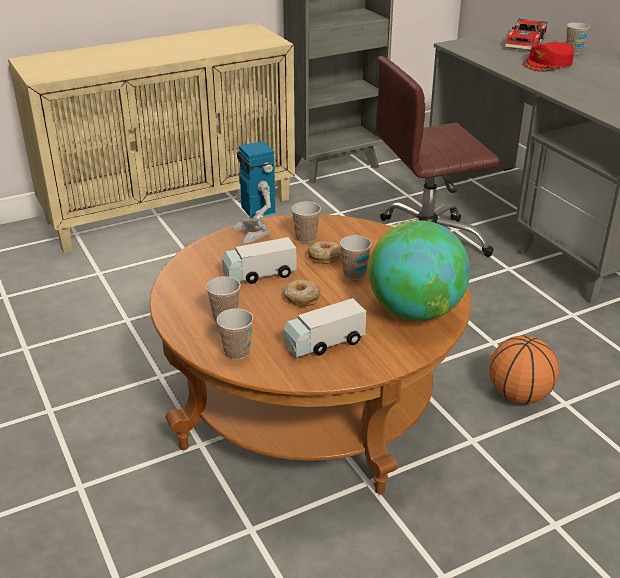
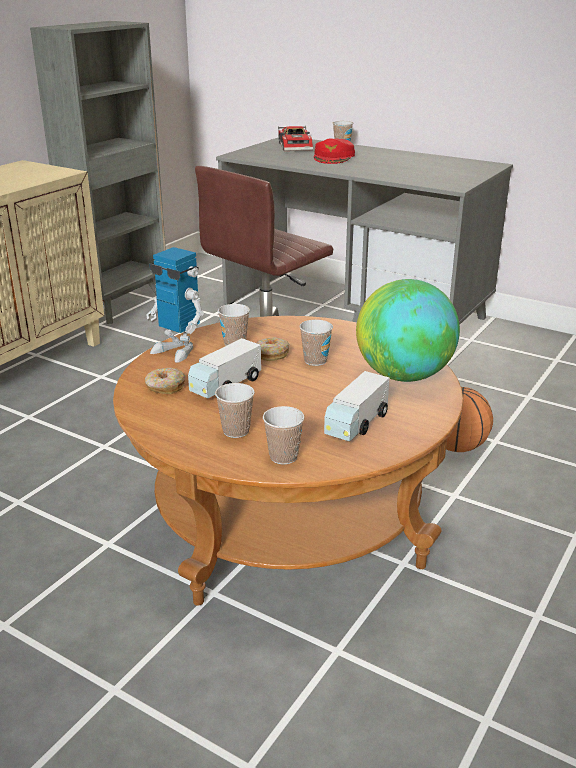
camera: 30 degrees left, 5 degrees down
donut [284,279,321,307] -> donut moved to [145,368,186,394]

